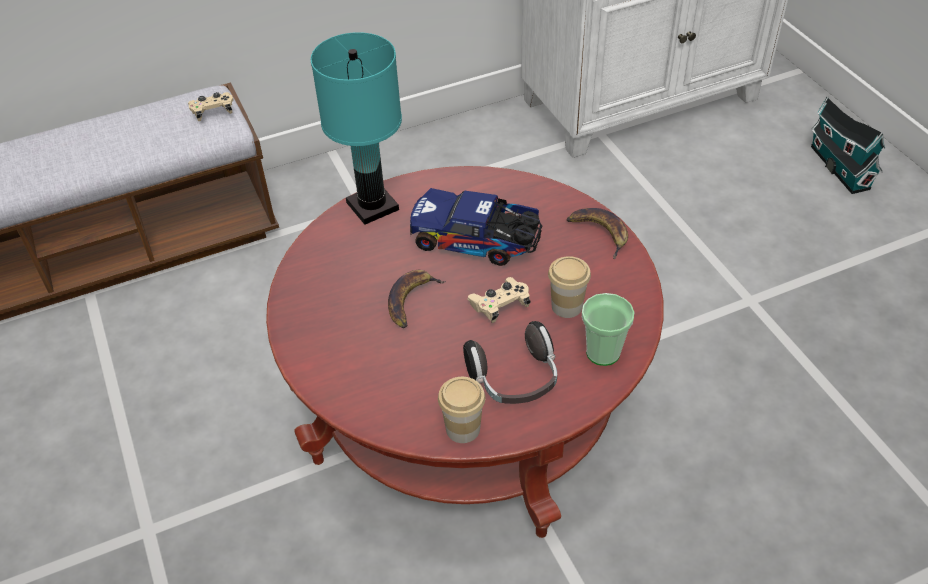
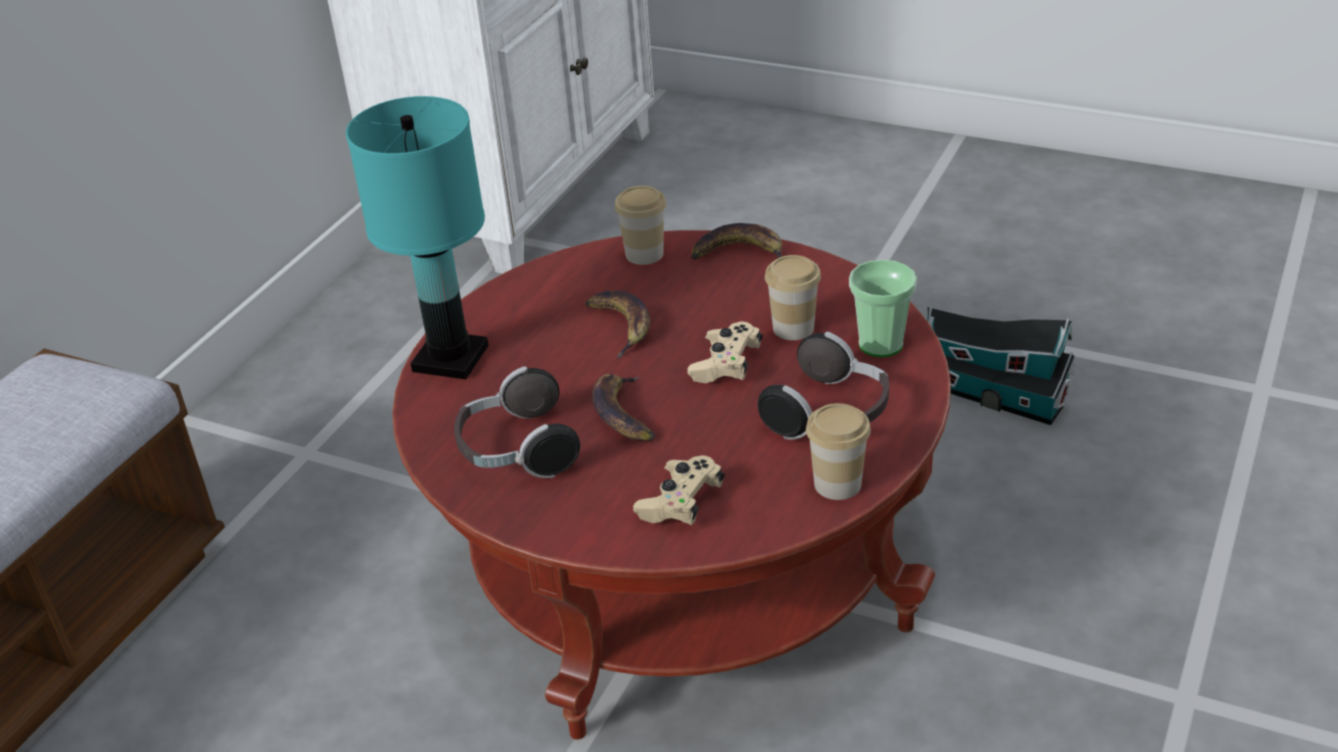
camera: 40 degrees left, 10 degrees down
beige game controller [188,92,233,121] -> beige game controller moved to [633,455,725,525]
toy truck [410,188,542,266] -> banana [585,291,650,358]
toy house [811,97,885,194] -> toy house moved to [926,306,1074,425]
none -> headphones [454,366,580,478]
none -> cup [615,186,666,265]

